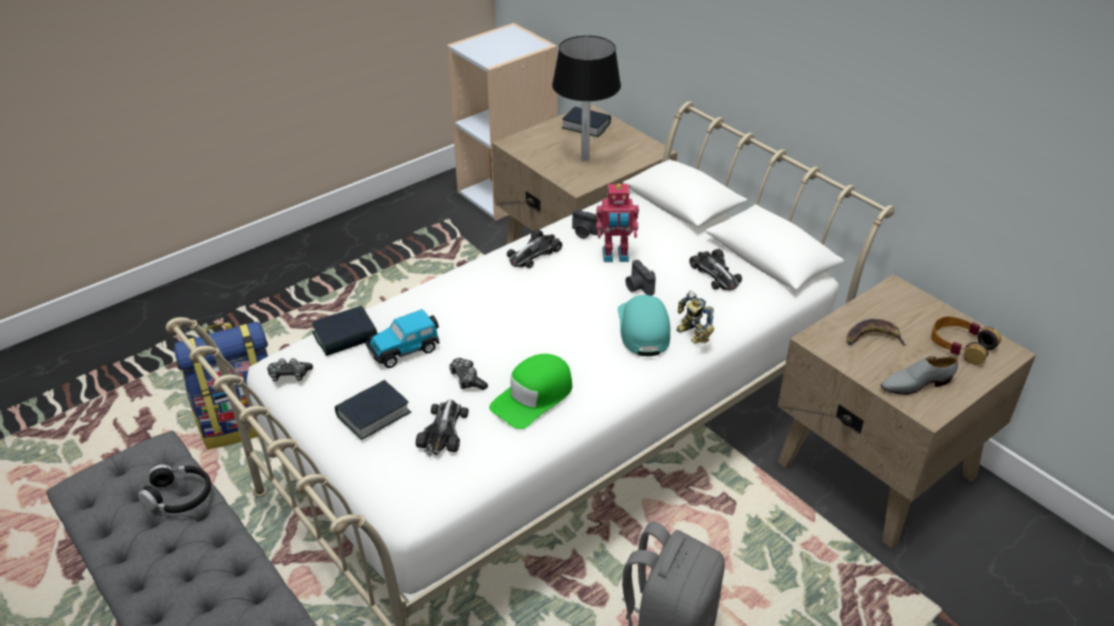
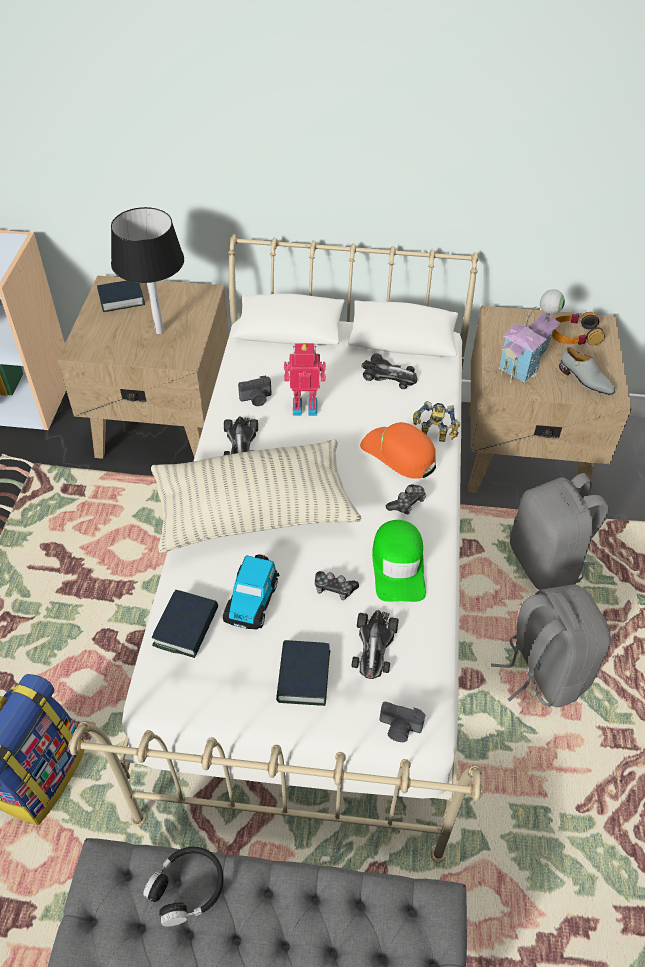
camera: 45 degrees left, 10 degrees up
game controller [267,358,313,382] -> game controller moved to [386,485,426,515]
toy car [416,399,469,457] -> toy car turned 135 degrees counterclockwise [351,610,399,679]
toy robot [596,184,639,262] -> toy robot turned 135 degrees counterclockwise [284,343,326,416]
turquoise cap [618,295,670,356] -> orange cap [360,422,436,479]
camera [626,260,656,296] -> camera moved to [380,702,425,742]
banana [847,319,907,346] -> toy house [498,289,565,383]
grey shoe [881,356,958,394] -> grey shoe turned 75 degrees counterclockwise [559,347,615,395]
none -> pillow [151,439,361,553]
none -> grey backpack [510,473,609,590]

